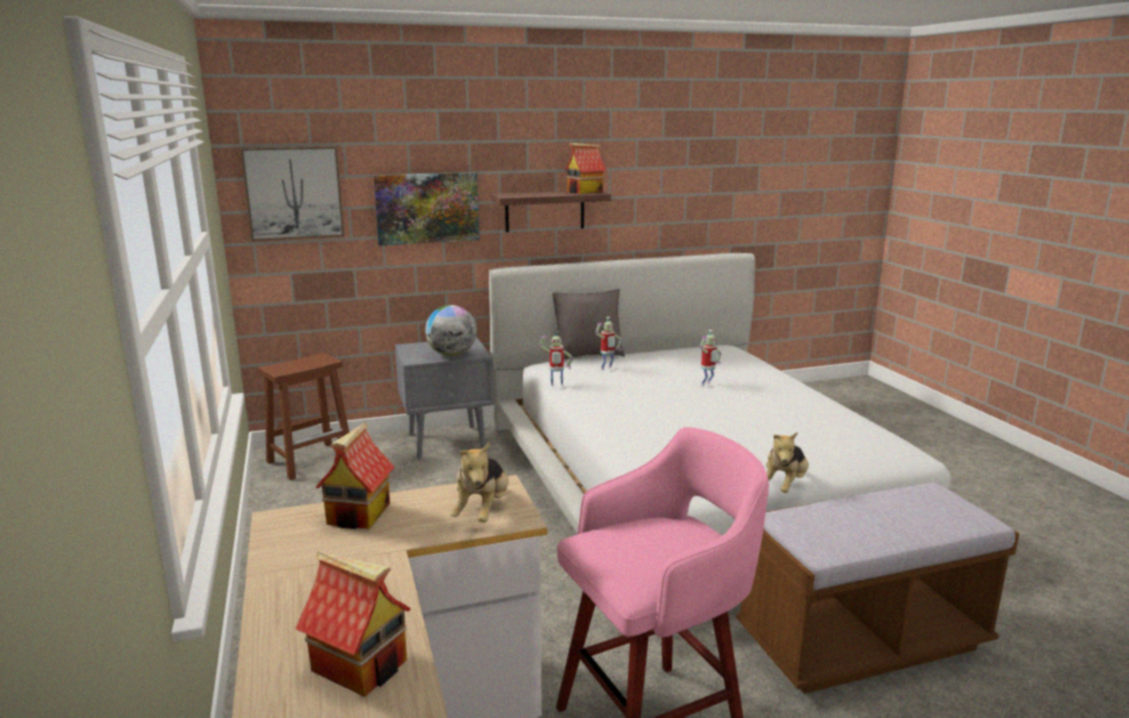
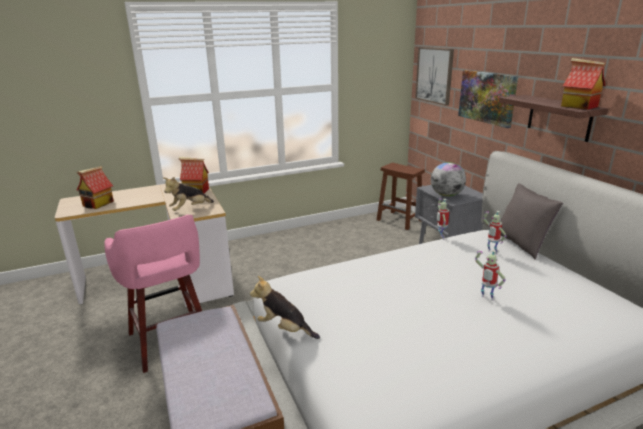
camera: 85 degrees right, 5 degrees up
plush toy [450,443,509,523] -> plush toy turned 45 degrees counterclockwise [163,177,214,211]

